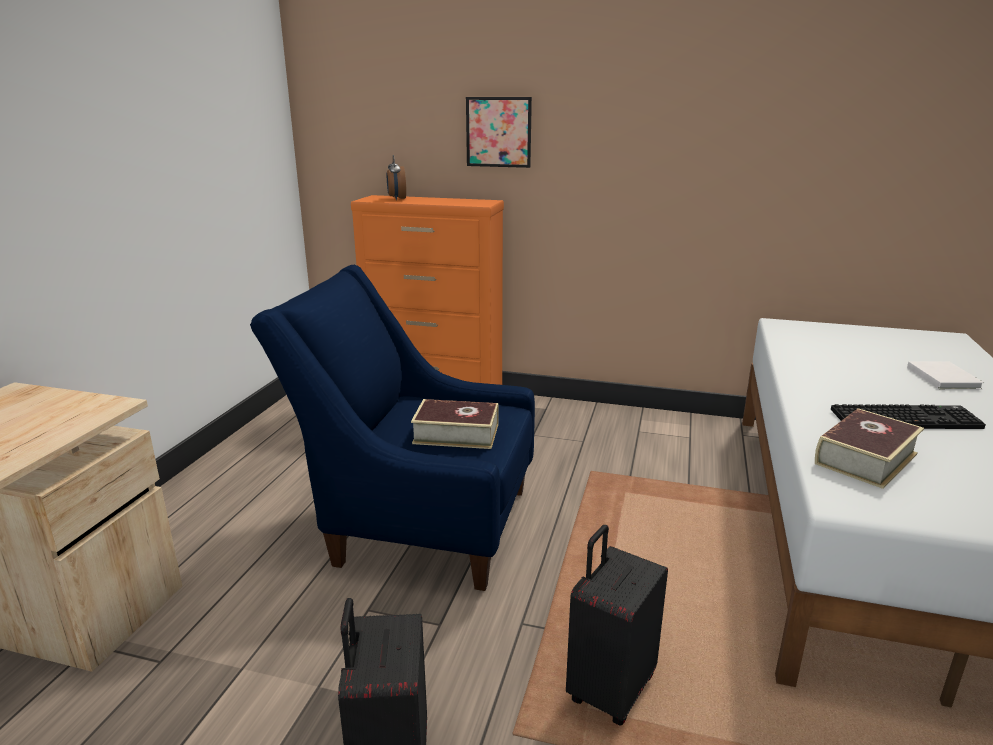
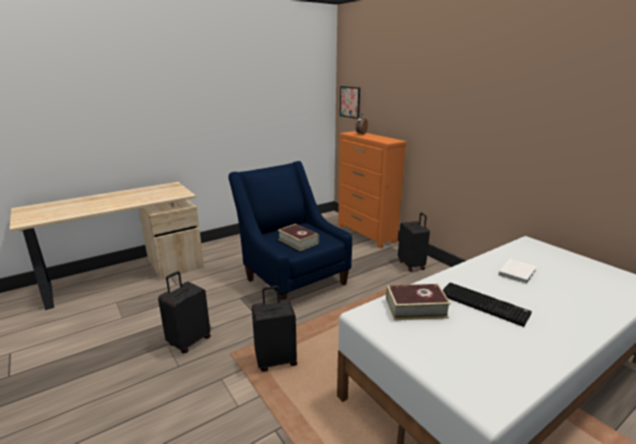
camera: 40 degrees right, 0 degrees up
picture [466,97,532,168] -> picture moved to [340,86,360,119]
white book [907,361,984,389] -> white book moved to [499,259,537,284]
none -> black suitcase [398,212,430,272]

